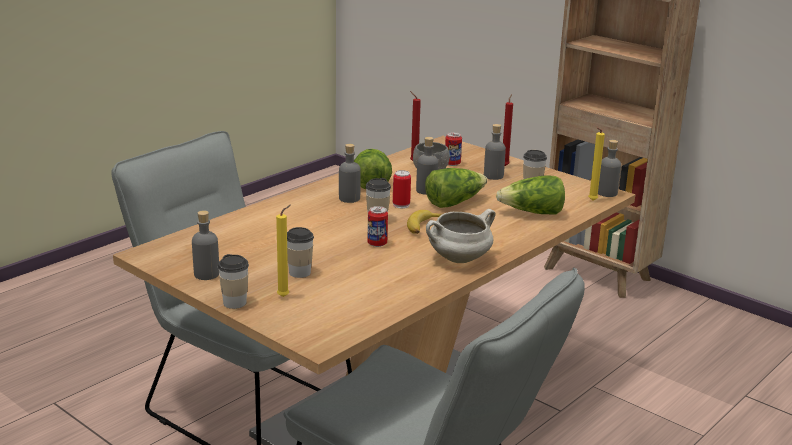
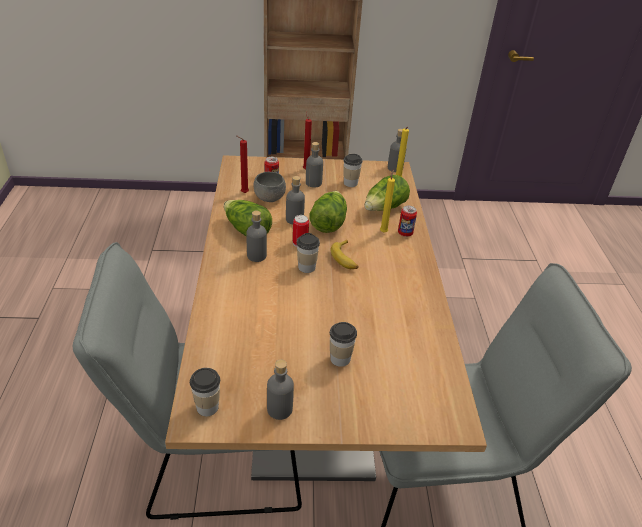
camera: 45 degrees left, 15 degrees up
cup [218,254,249,309] -> cup moved to [190,368,220,416]
yellow candle [276,205,291,297] -> yellow candle moved to [380,170,395,233]
can [367,206,388,247] -> can moved to [398,206,417,237]
white cooking pot [426,209,496,263] -> none

